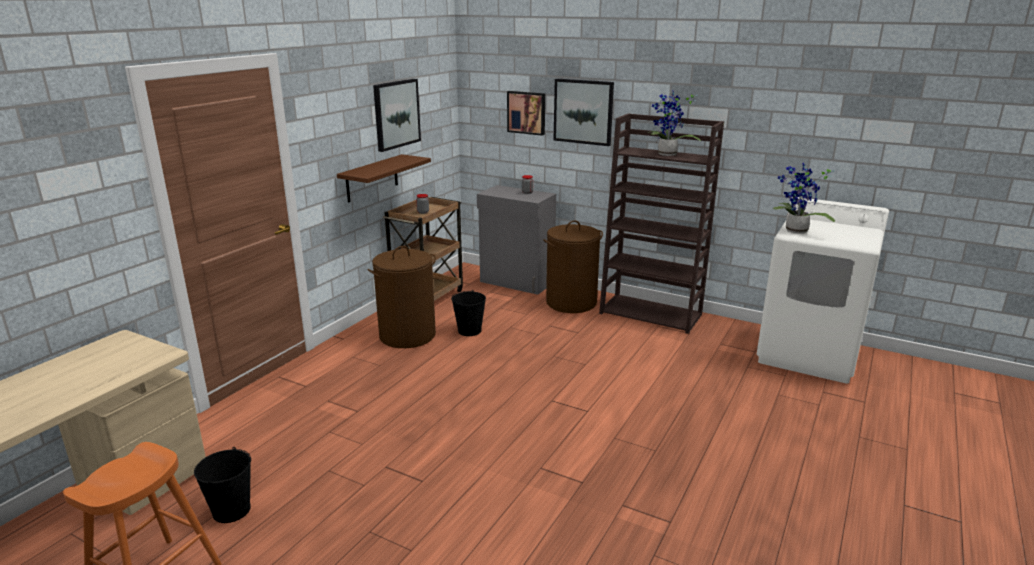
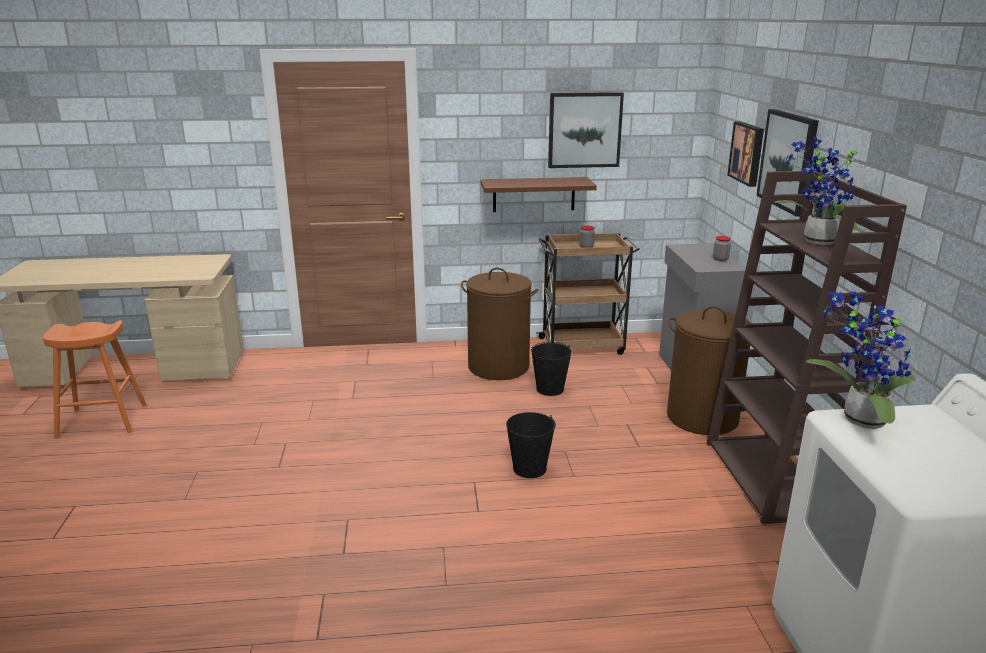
camera: 55 degrees right, 0 degrees up
black bucket [194,447,251,523] -> black bucket moved to [506,412,556,478]

